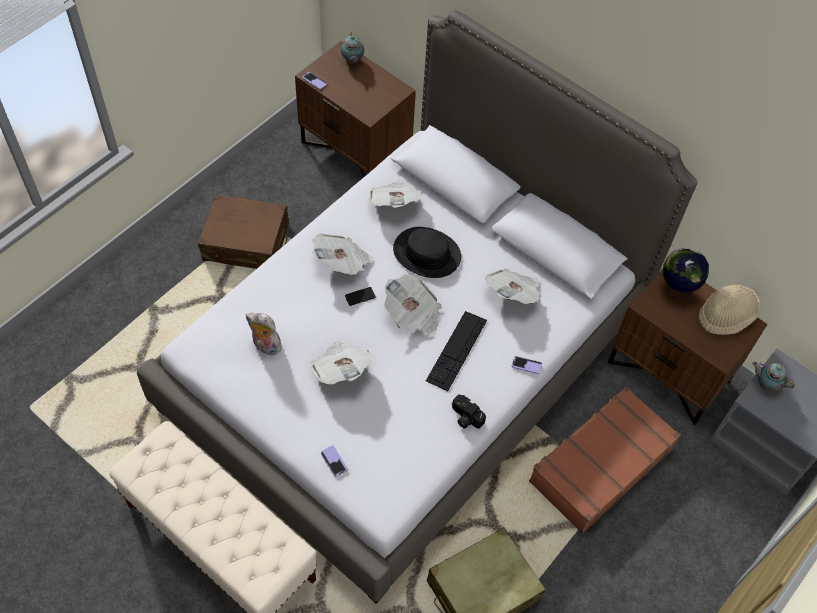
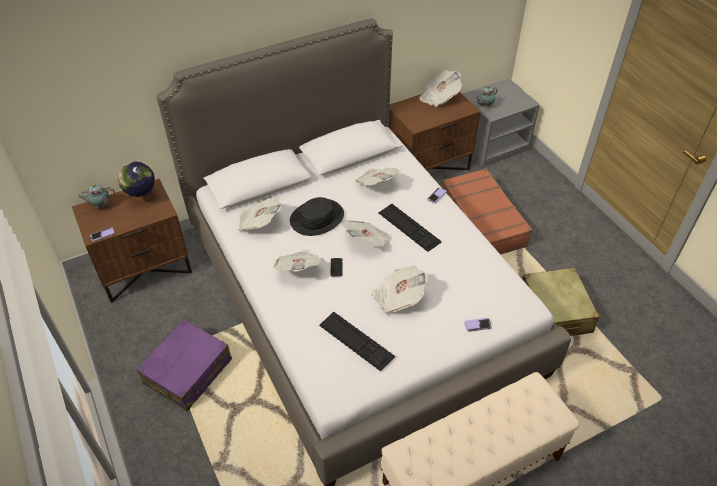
camera: 65 degrees left, 10 degrees down
brown suitcase [198,194,289,269] -> purple suitcase [137,319,232,411]
plush toy [246,313,282,355] -> keyboard [319,312,395,371]
teapot [341,32,364,64] -> teapot turned 150 degrees clockwise [78,184,115,208]
camera [452,394,486,429] -> none
globe [663,248,709,299] -> globe moved to [118,162,155,205]
beige hat [699,285,760,335] -> newspaper [419,70,462,107]

